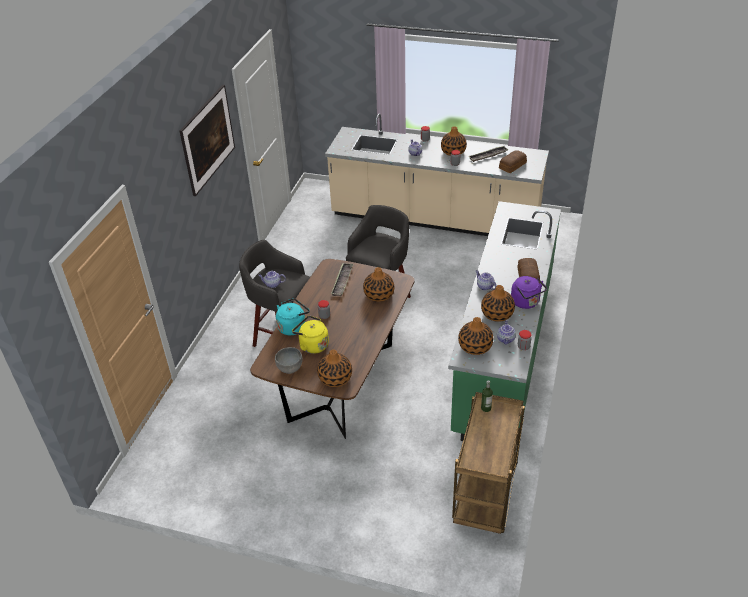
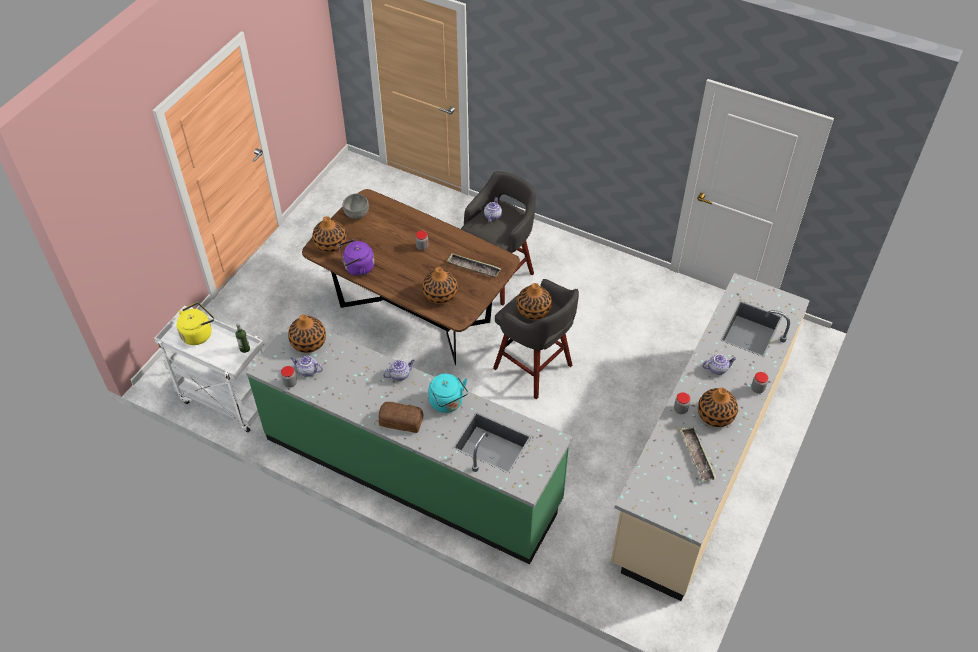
camera: 100 degrees right, 10 degrees up
picture [179,85,235,196] -> none
turquoise kettle [276,298,310,335] -> turquoise kettle moved to [428,374,468,413]
yellow kettle [292,316,329,354] -> yellow kettle moved to [177,303,214,345]
brown cart [452,392,525,534] -> white cart [154,306,264,432]
vase [481,285,515,322] -> vase moved to [517,283,552,320]
bread [499,150,527,173] -> none
purple kettle [511,276,547,309] -> purple kettle moved to [338,239,374,276]

